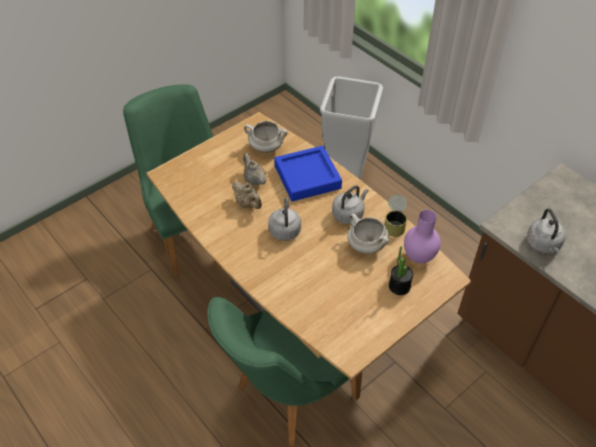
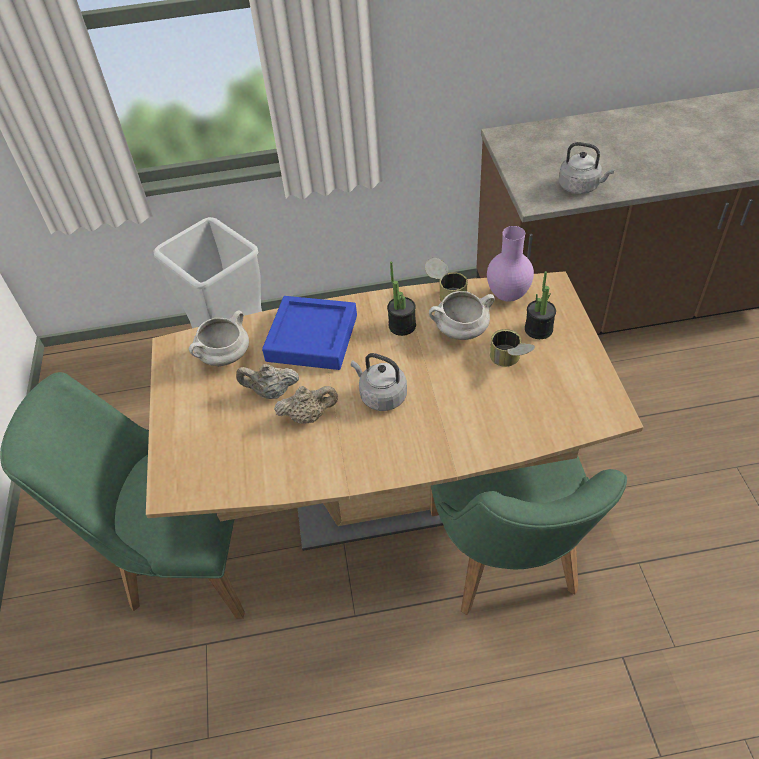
camera: 55 degrees left, 0 degrees up
grey kettle [332,186,369,224] -> potted plant [387,262,416,336]
none -> can [490,329,535,367]

